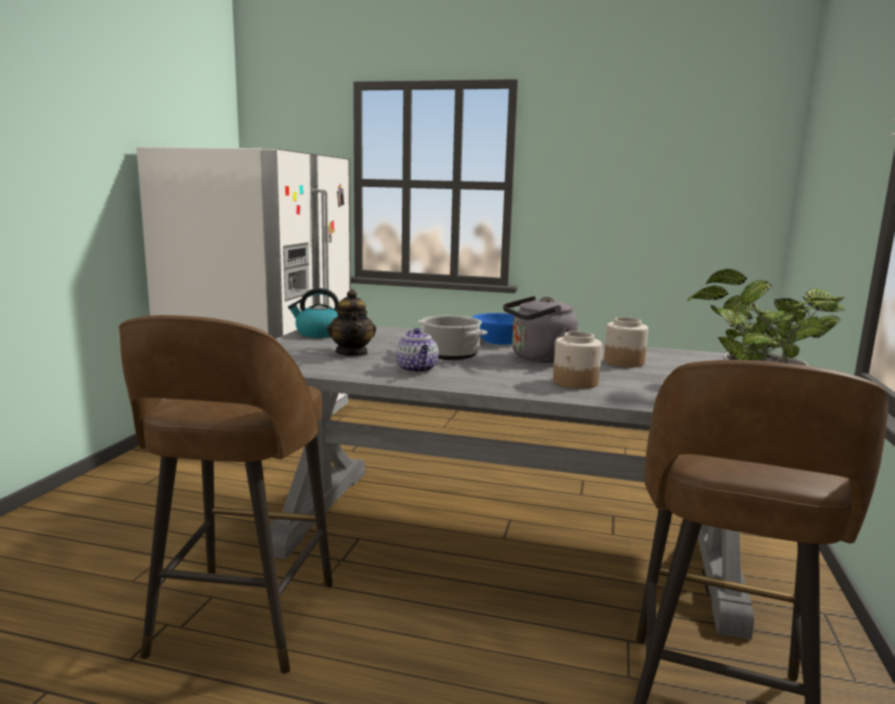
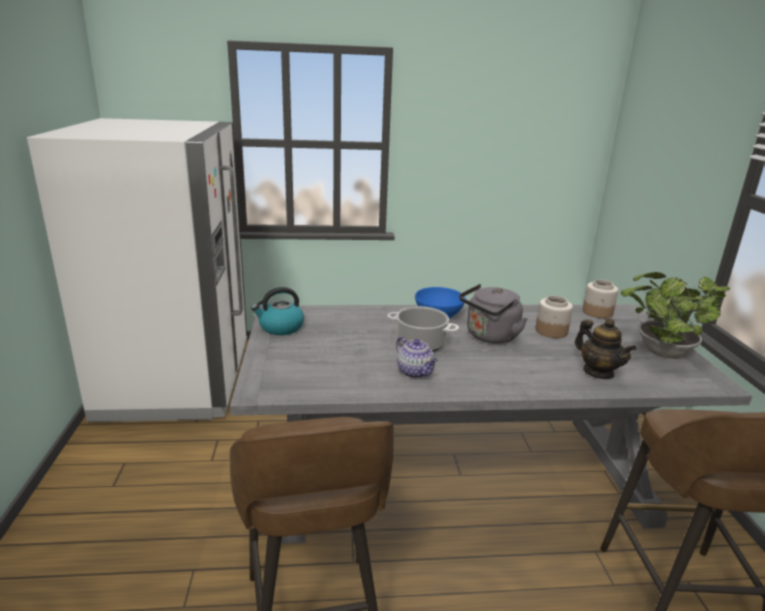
camera: 20 degrees left, 10 degrees up
teapot [327,289,376,356] -> teapot moved to [575,318,636,379]
jar [553,331,602,389] -> jar moved to [582,279,618,319]

